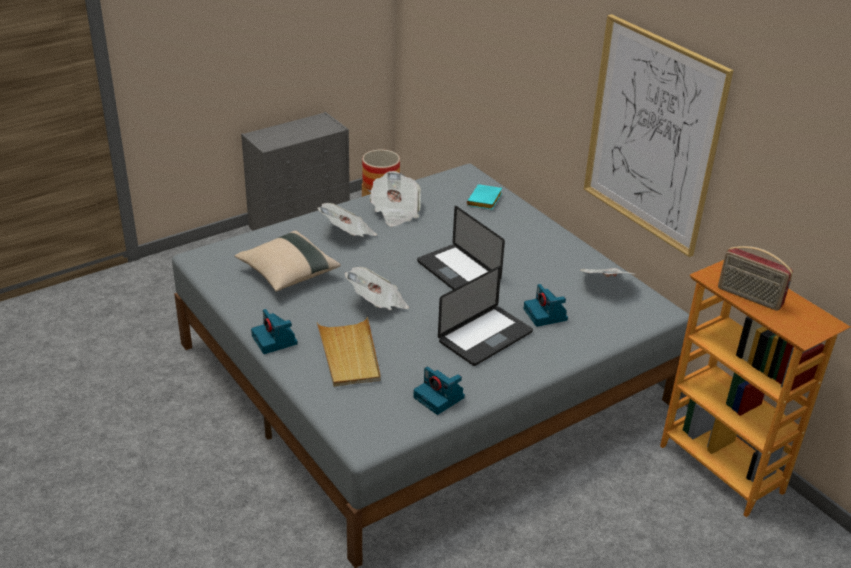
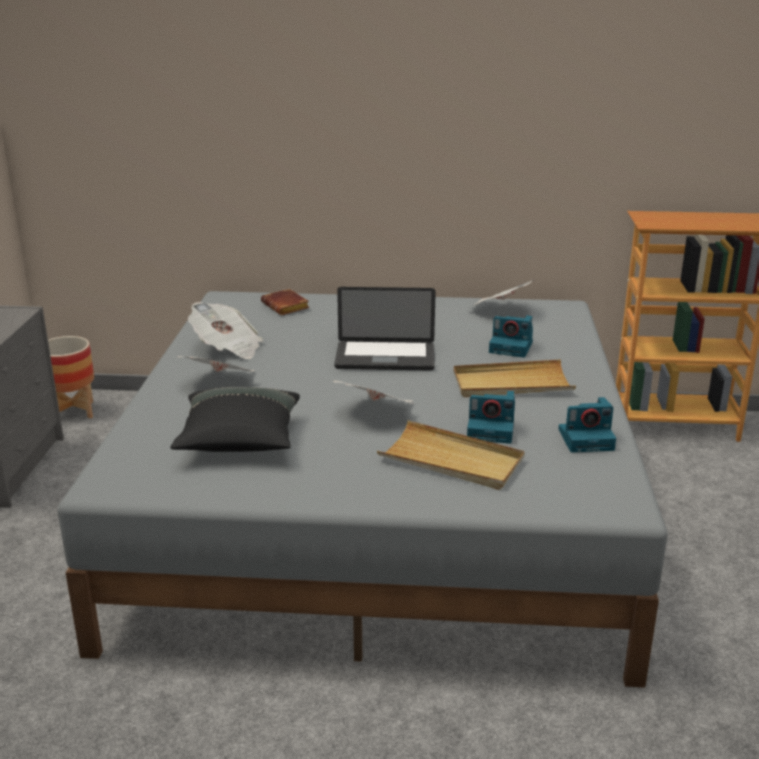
camera: 50 degrees left, 10 degrees down
beige pillow [235,231,341,292] -> black pillow [170,387,300,452]
camera [251,309,298,354] -> camera moved to [467,391,515,444]
laptop [438,266,533,366] -> beige tray [454,360,576,397]
turquoise book [467,184,502,210] -> brown book [261,289,309,315]
picture [584,14,734,257] -> none
radio [718,246,793,311] -> none

